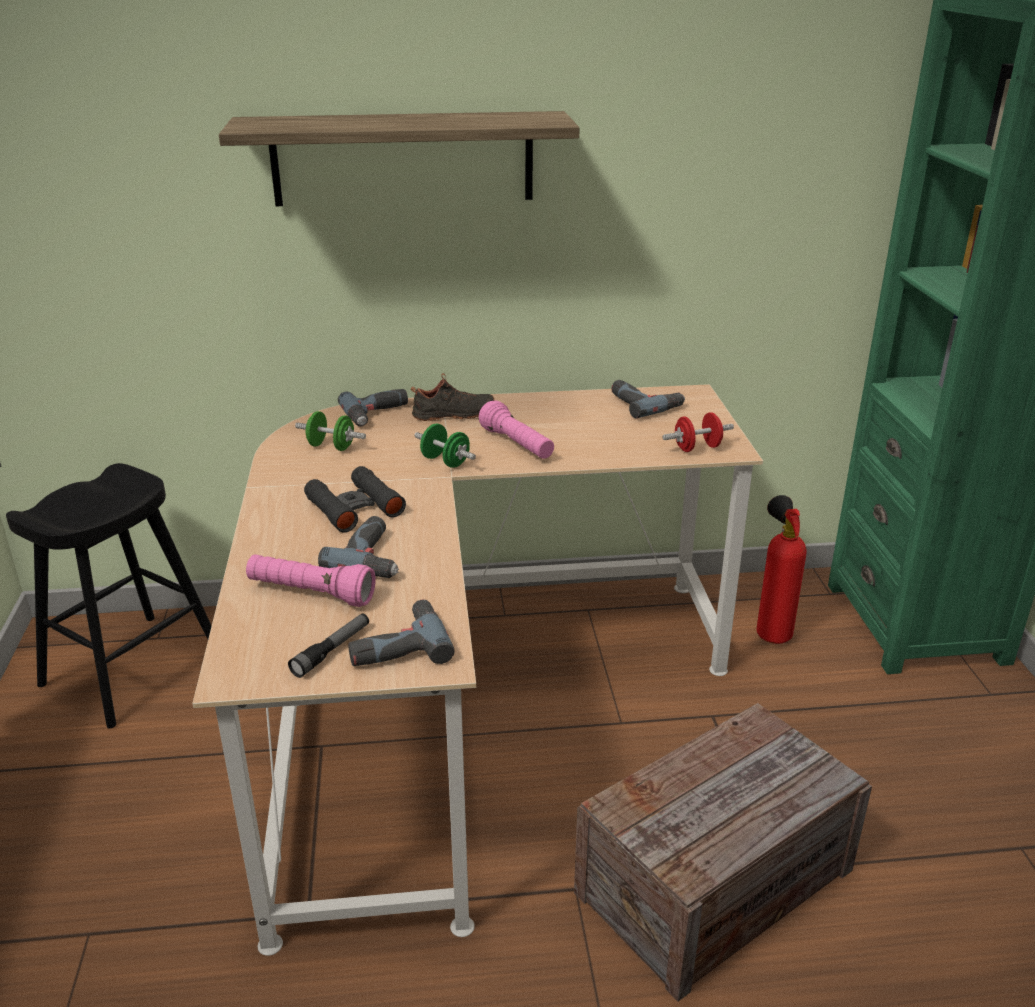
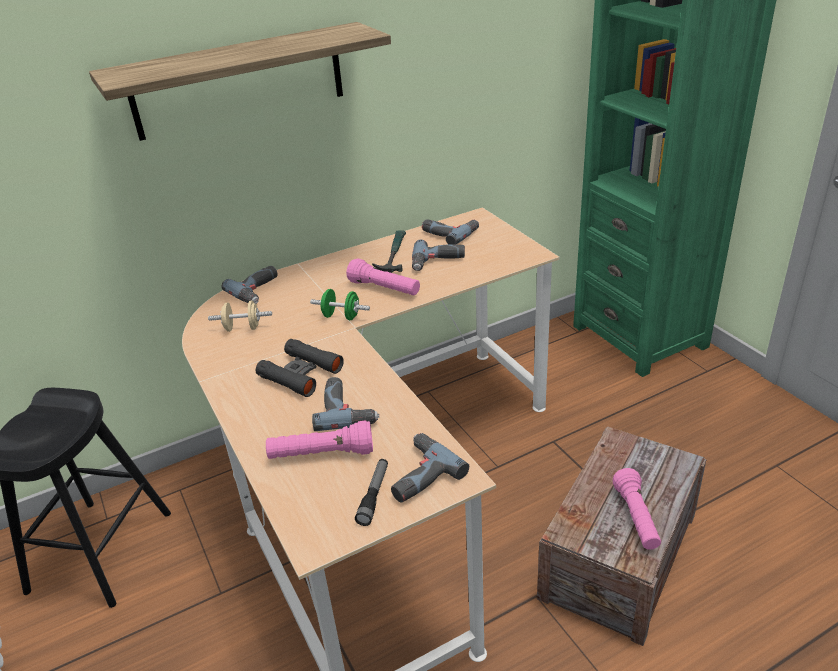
camera: 20 degrees left, 5 degrees up
green dumbbell [295,411,366,451] -> beige dumbbell [208,301,272,332]
black shoe [411,373,494,421] -> none
red dumbbell [663,412,734,452] -> none
fire extinguisher [756,495,806,644] -> none
none -> hammer [372,230,406,273]
none -> power drill [412,240,465,271]
none -> pink flashlight [613,468,661,550]

